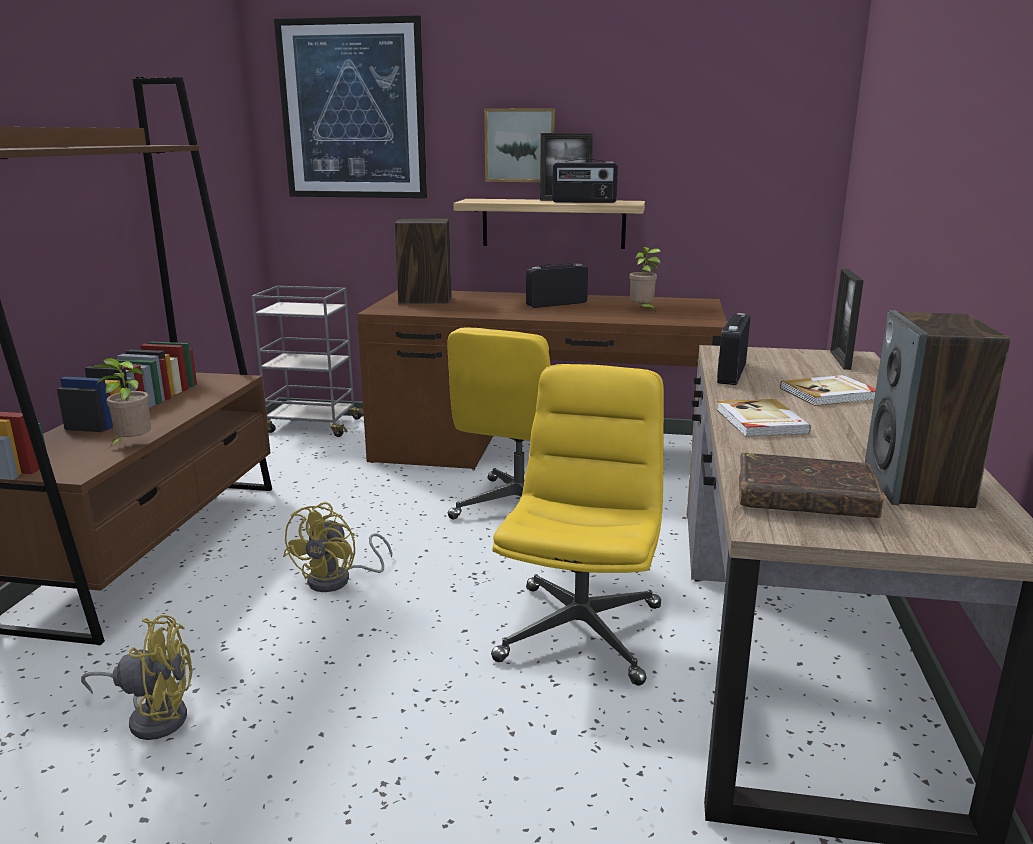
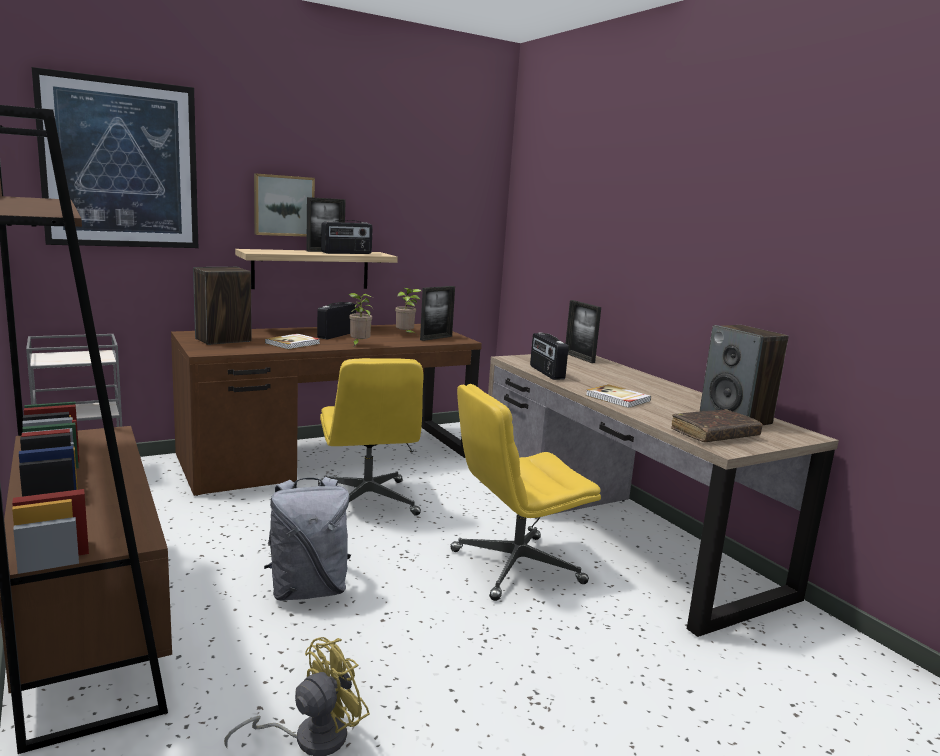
camera: 40 degrees left, 5 degrees down
potted plant [91,358,151,448] -> potted plant moved to [349,293,372,347]
yellow fan [283,502,392,592] -> grey backpack [264,477,351,601]
yellow office chair [491,364,664,685] -> yellow office chair turned 90 degrees counterclockwise [450,384,601,601]
book [780,375,876,406] -> book moved to [265,334,320,349]
none -> picture frame [420,286,455,341]

